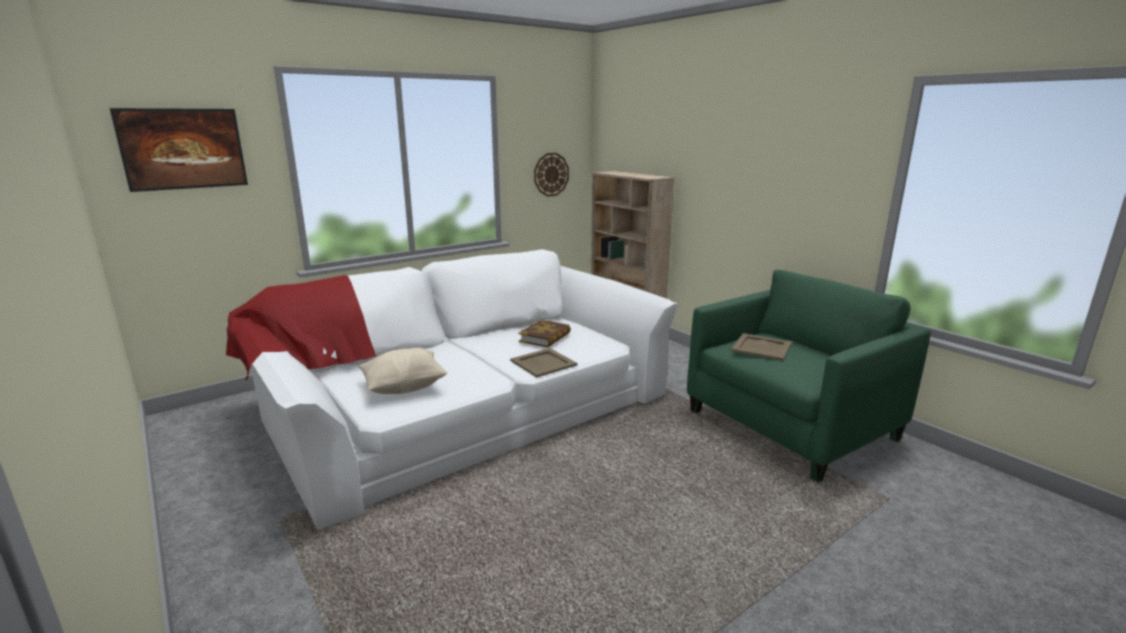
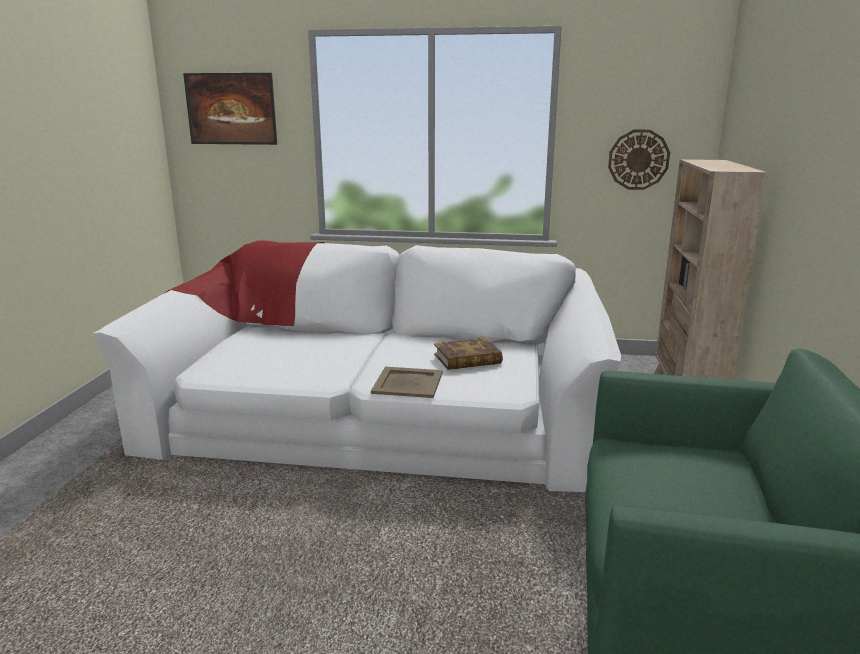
camera: 45 degrees right, 0 degrees up
beige pillow [359,348,447,394] -> none
beige tray [731,333,792,361] -> none

